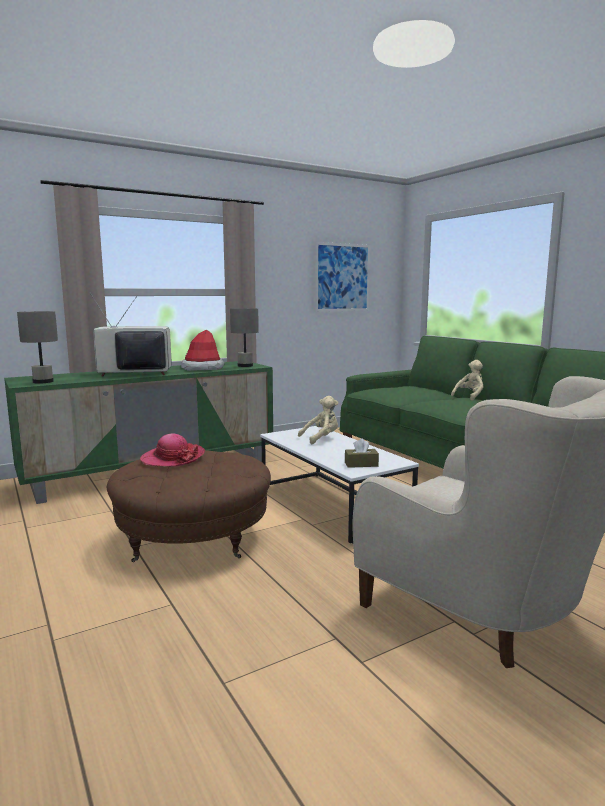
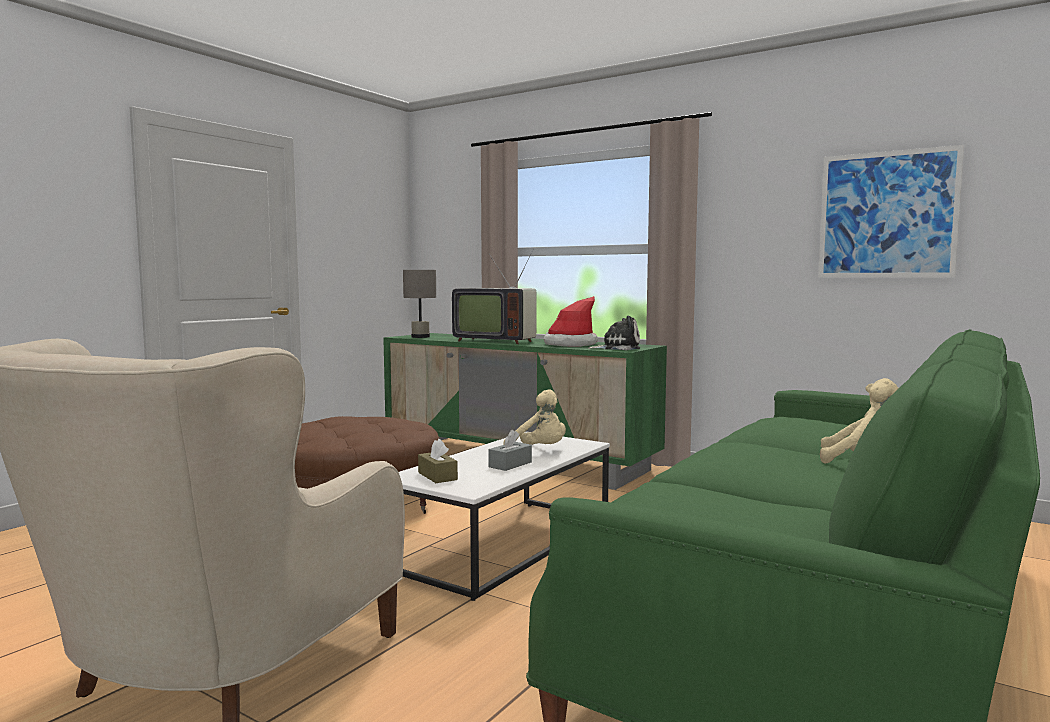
camera: 65 degrees right, 5 degrees down
television [89,292,171,376] -> television turned 150 degrees clockwise [452,248,537,344]
hat [140,433,205,467] -> none
grey table lamp [230,308,259,367] -> plush toy [588,316,640,350]
none -> grey tissue box [488,430,532,471]

